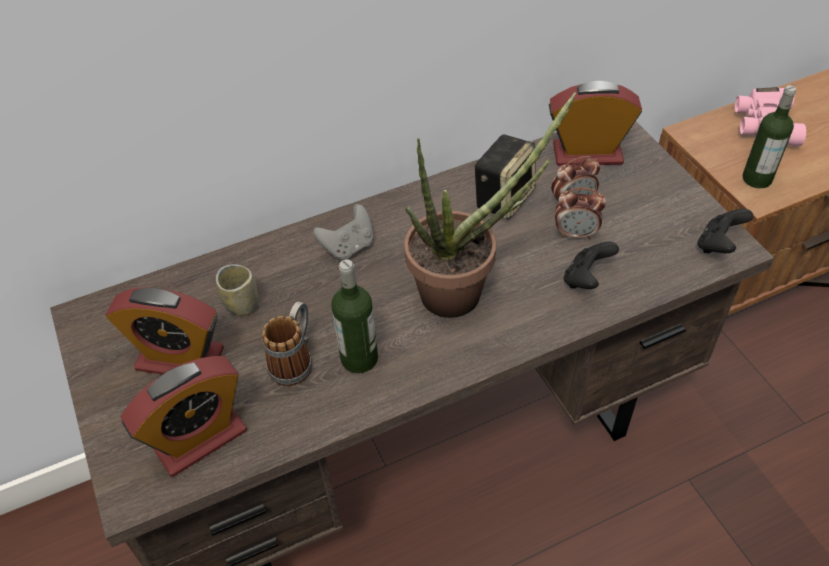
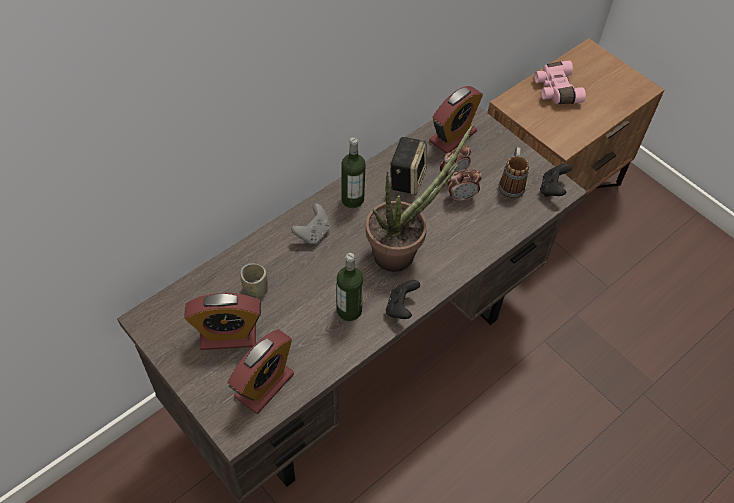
camera: 20 degrees left, 5 degrees up
mug [262,302,312,386] -> mug moved to [499,147,529,198]
alarm clock [549,81,642,166] -> alarm clock turned 150 degrees clockwise [429,86,483,154]
black game controller [563,242,619,289] -> black game controller moved to [386,280,420,319]
bottle [743,85,796,188] -> bottle moved to [341,137,366,208]

